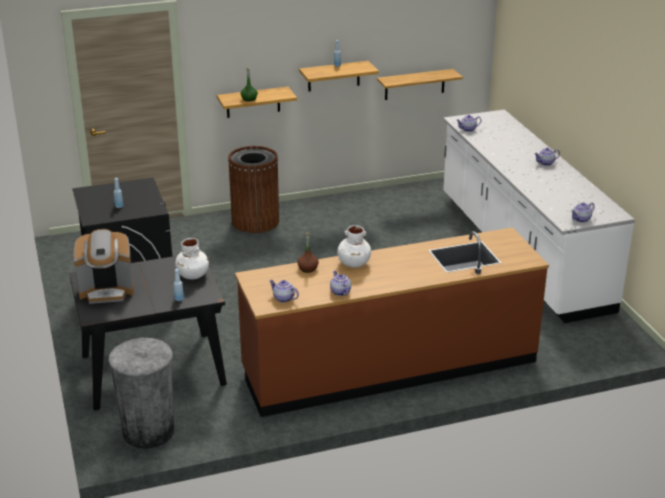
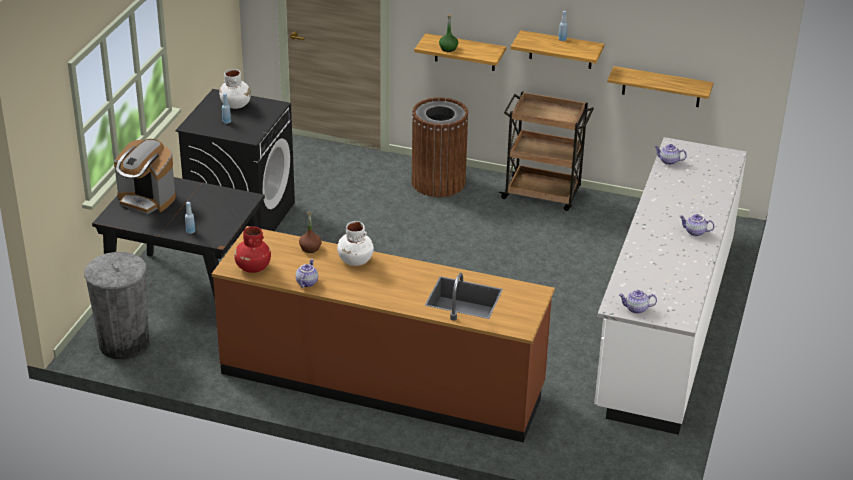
camera: 35 degrees right, 5 degrees up
white vase [175,238,209,279] -> white vase moved to [219,69,251,109]
teapot [269,280,299,303] -> red vase [234,226,271,273]
none -> brown cart [499,91,594,211]

